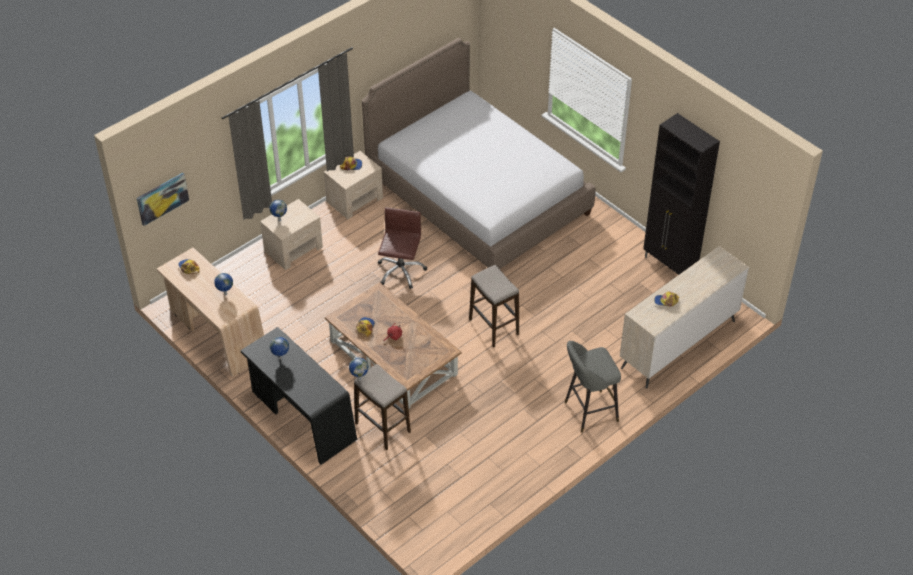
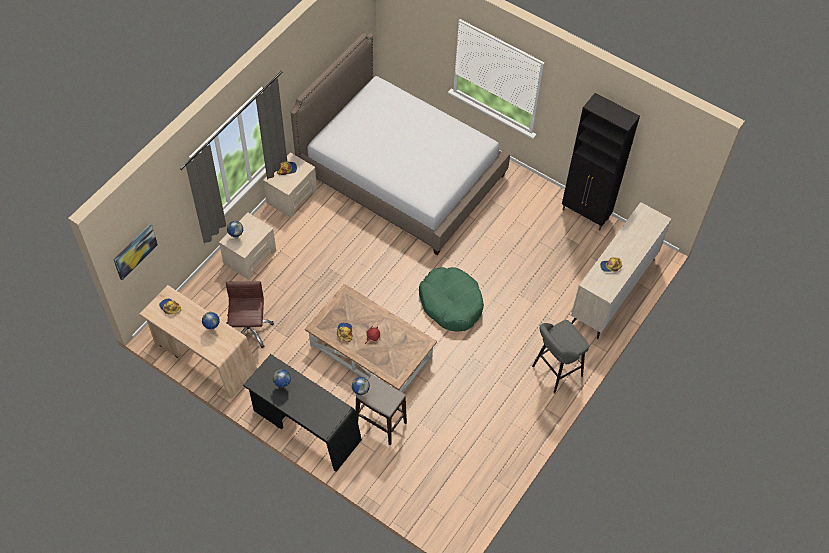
camera: 15 degrees left, 10 degrees up
brown office chair [378,207,427,289] -> brown office chair moved to [226,281,274,348]
stool [469,265,519,348] -> green dog bed [419,267,484,332]

